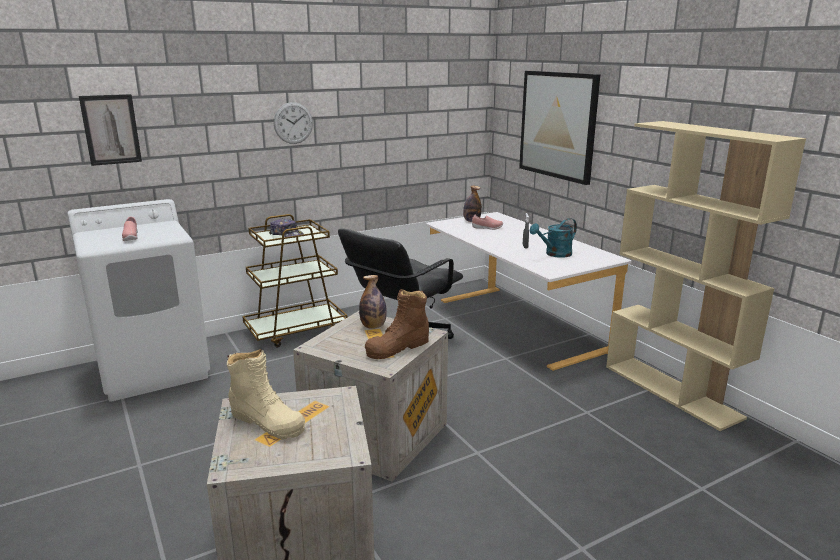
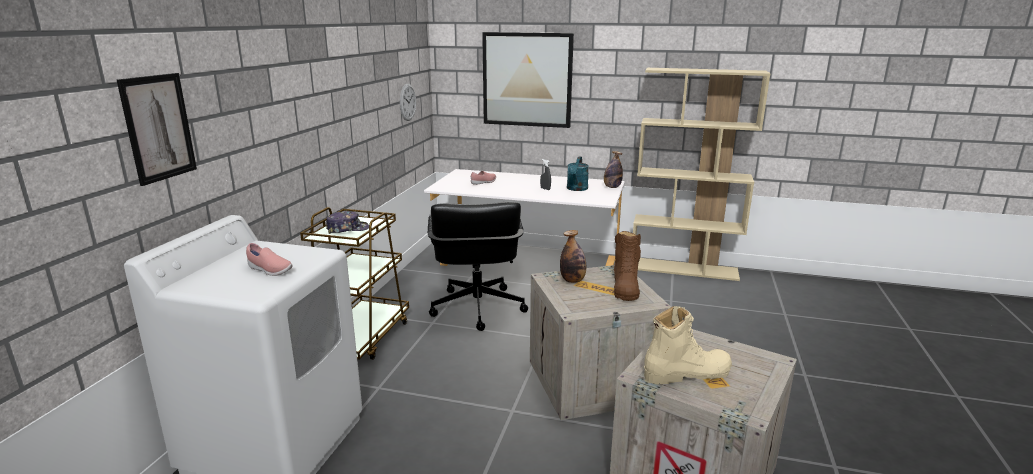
camera: 45 degrees left, 0 degrees up
wall clock [274,102,313,144] -> wall clock moved to [400,84,416,121]
bottle [463,186,482,222] -> bottle moved to [604,151,623,188]

